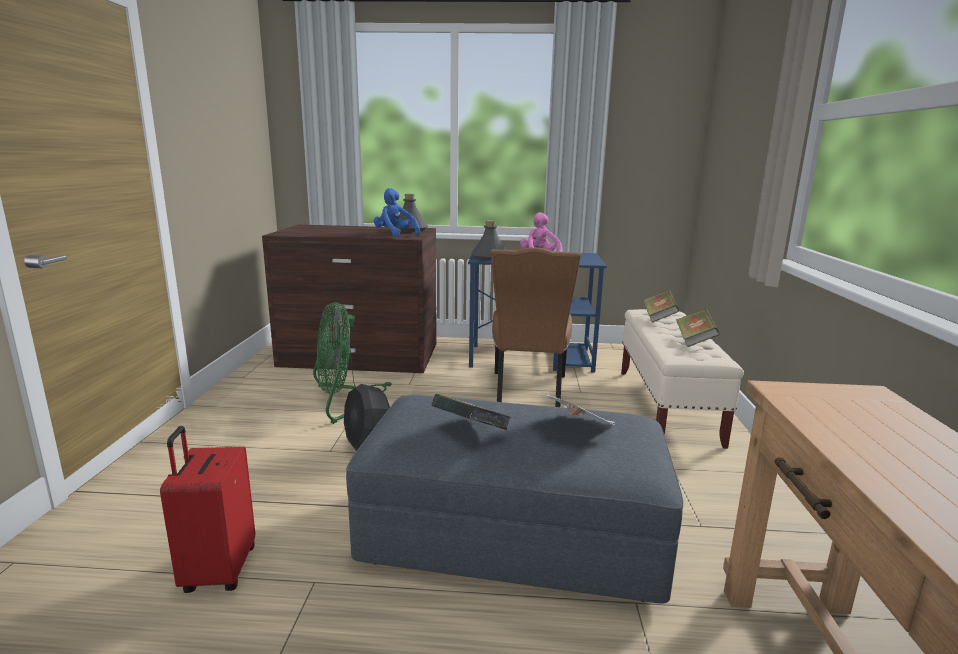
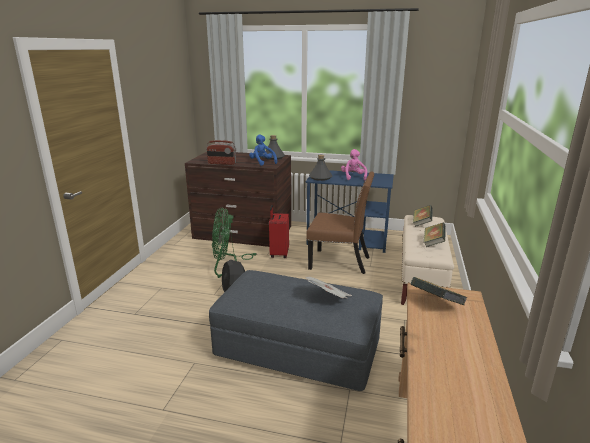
camera: 10 degrees right, 5 degrees up
red suitcase [160,426,255,593] -> red suitcase moved to [269,205,289,258]
book [431,394,511,430] -> book moved to [411,277,468,305]
brown chair [491,247,581,407] -> brown chair turned 90 degrees counterclockwise [306,172,374,274]
none -> radio [206,140,236,165]

